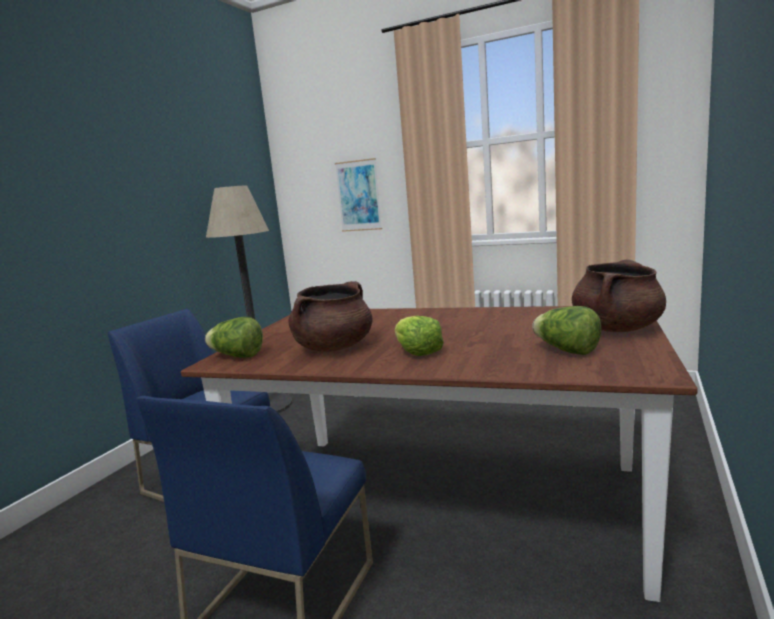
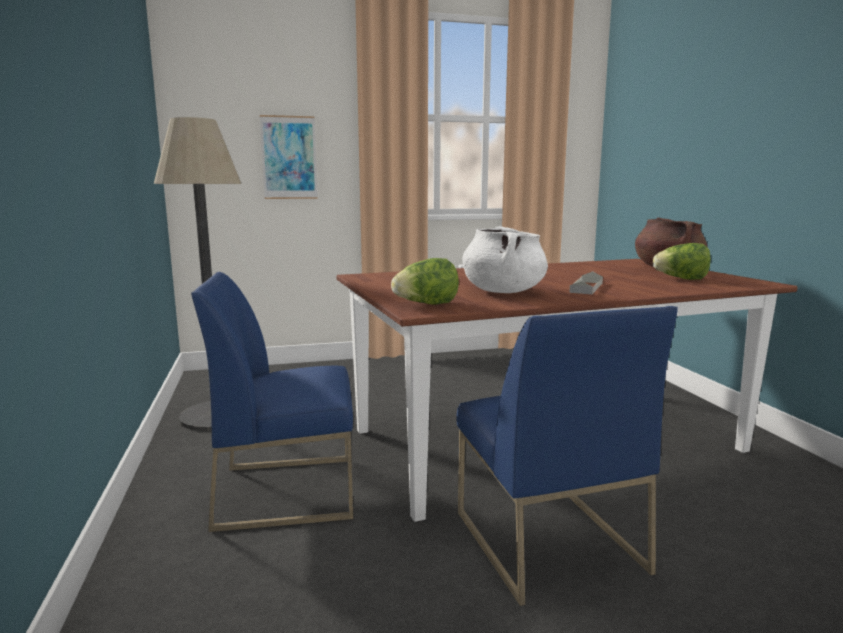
camera: 40 degrees left, 0 degrees up
brown cooking pot [288,281,372,352] -> white cooking pot [462,226,548,293]
lettuce [395,316,444,356] -> grey tray [569,271,603,294]

